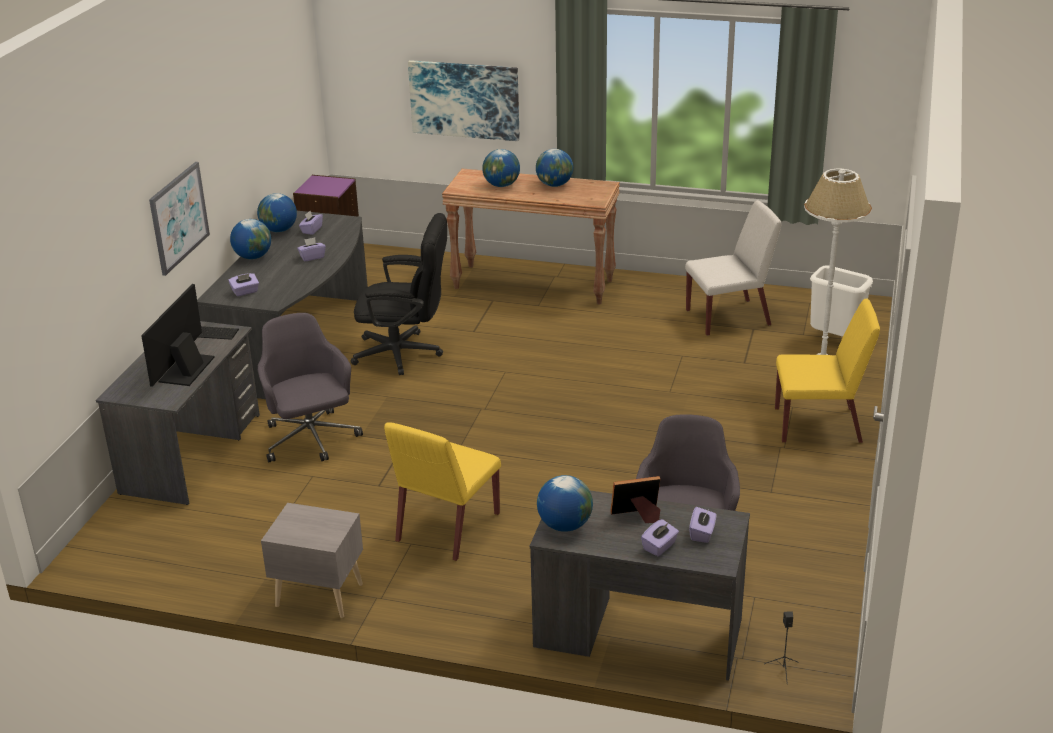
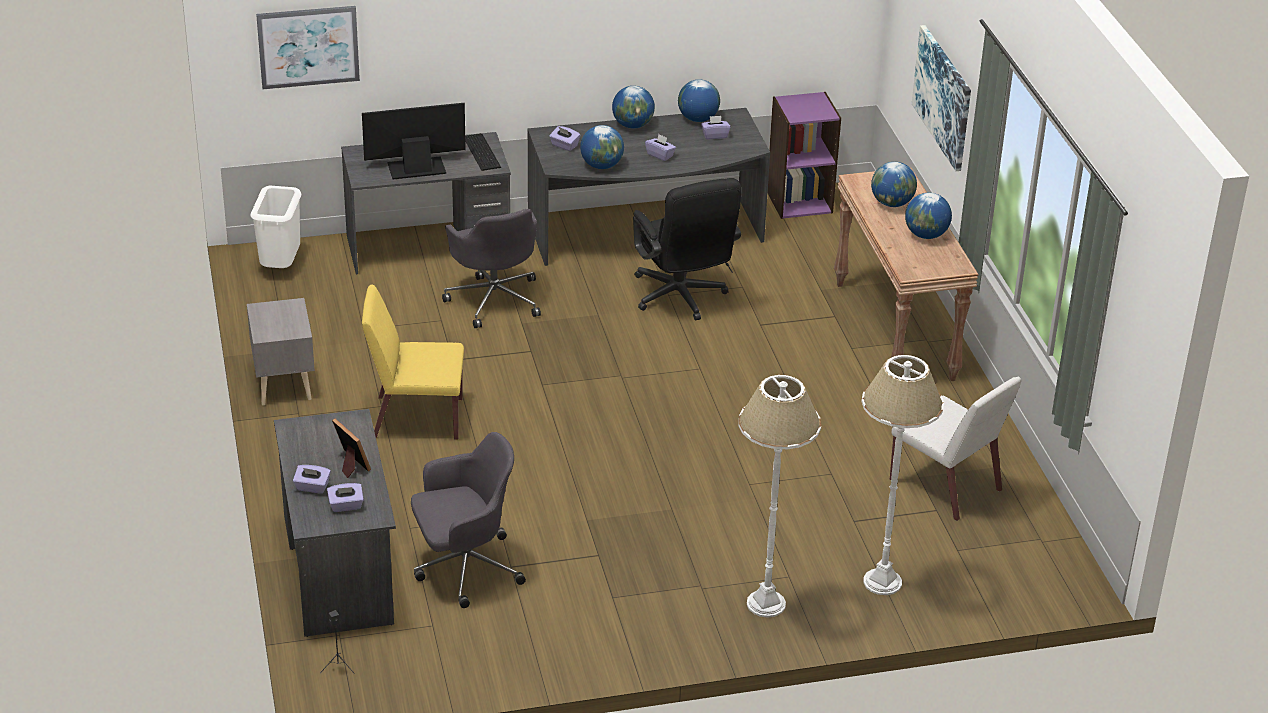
camera: 60 degrees right, 5 degrees up
picture [149,162,210,276] -> picture moved to [256,6,360,89]
grey office chair [258,313,363,462] -> grey office chair turned 120 degrees clockwise [442,209,541,328]
globe [537,475,593,532] -> globe moved to [580,125,624,169]
yellow chair [775,298,880,443] -> white floor lamp [738,375,821,618]
white trash can [810,265,873,337] -> white trash can moved to [250,186,302,268]

